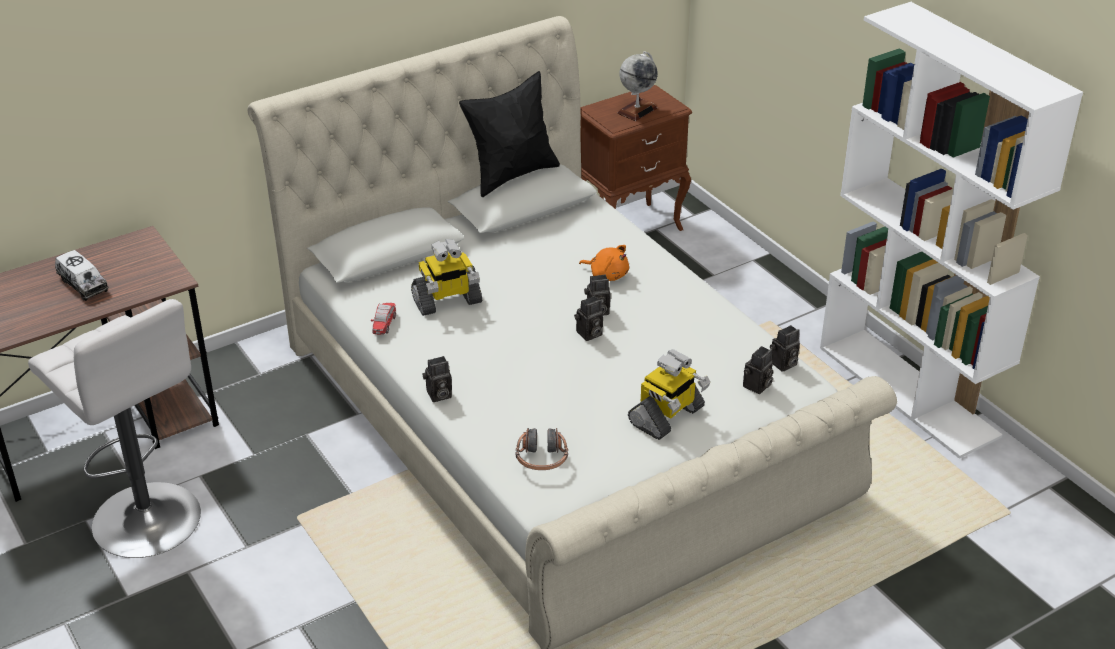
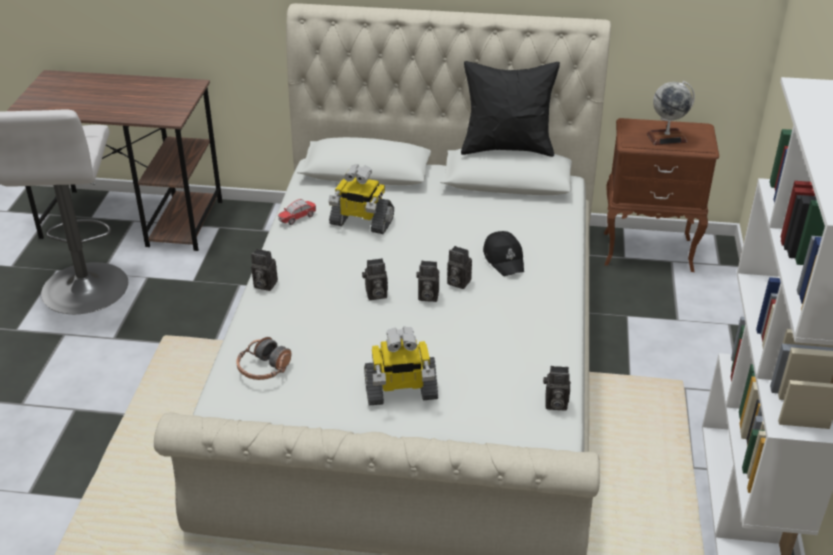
camera: 40 degrees right, 0 degrees up
toy truck [55,250,108,301] -> none
orange plush toy [579,245,629,281] -> black cap [483,231,524,276]
camera [743,346,773,394] -> camera moved to [362,258,388,300]

